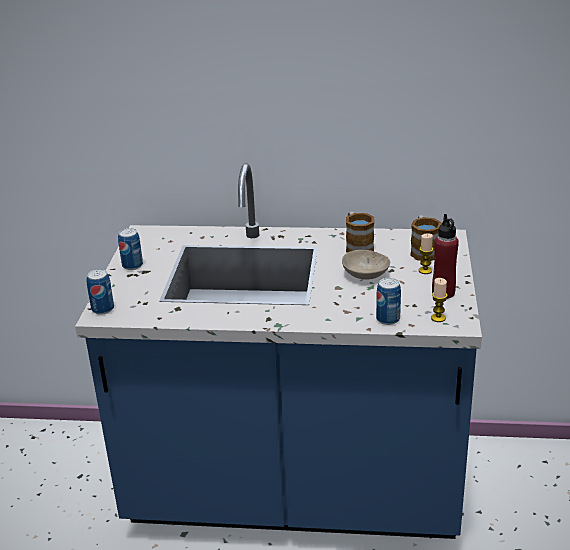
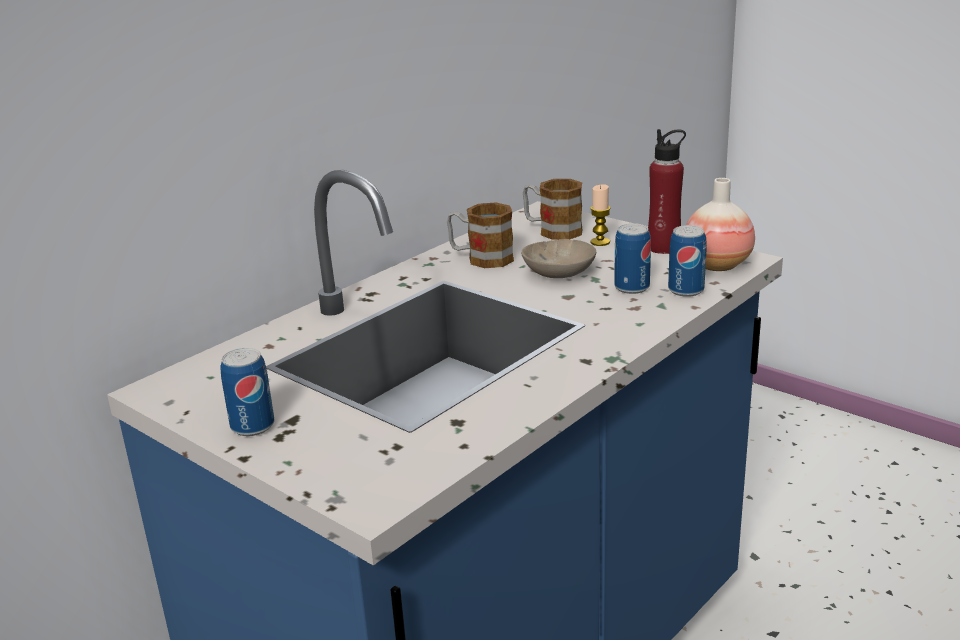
camera: 55 degrees left, 5 degrees down
can [86,269,114,315] -> can moved to [614,223,651,294]
candle [431,278,448,322] -> vase [686,178,755,271]

